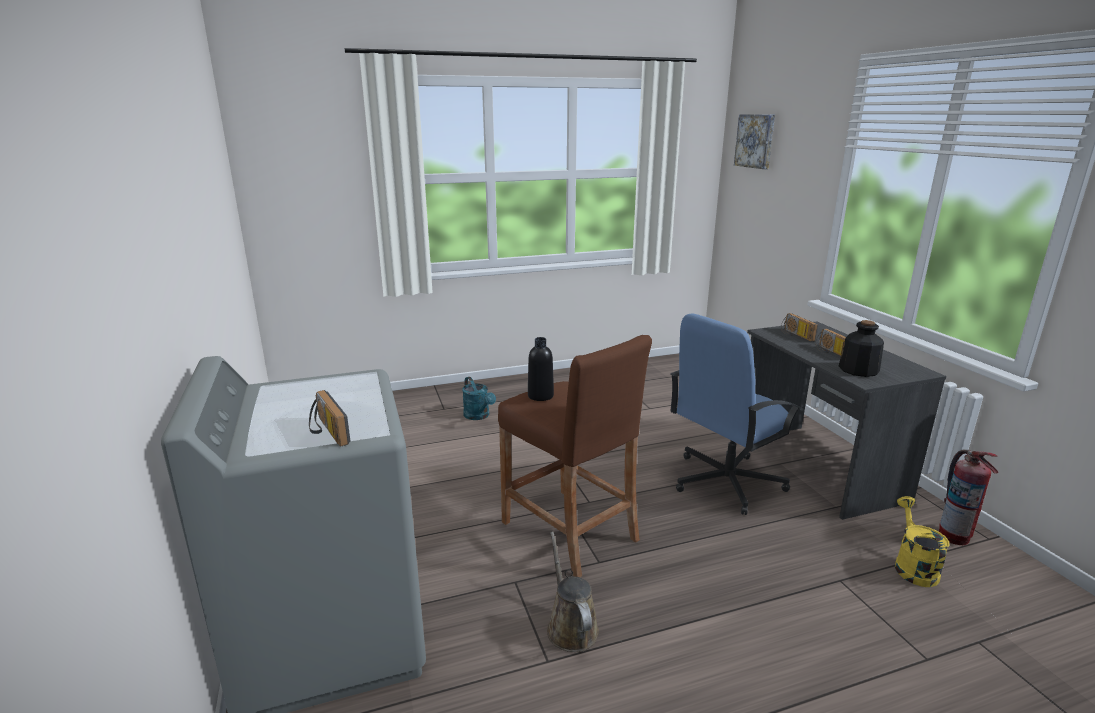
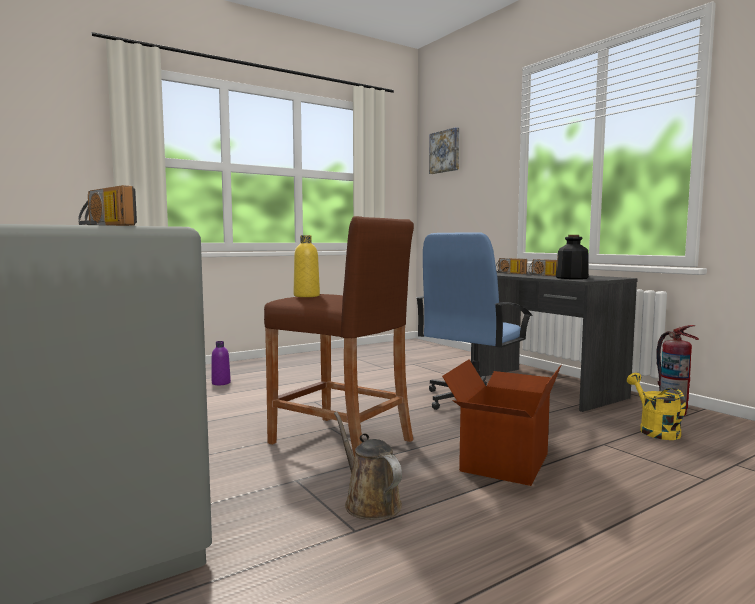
camera: 15 degrees left, 15 degrees down
turquoise watering can [462,377,496,420] -> purple bottle [212,341,231,385]
black bottle [528,337,554,401] -> yellow bottle [294,235,320,297]
none -> cardboard box [442,359,561,486]

